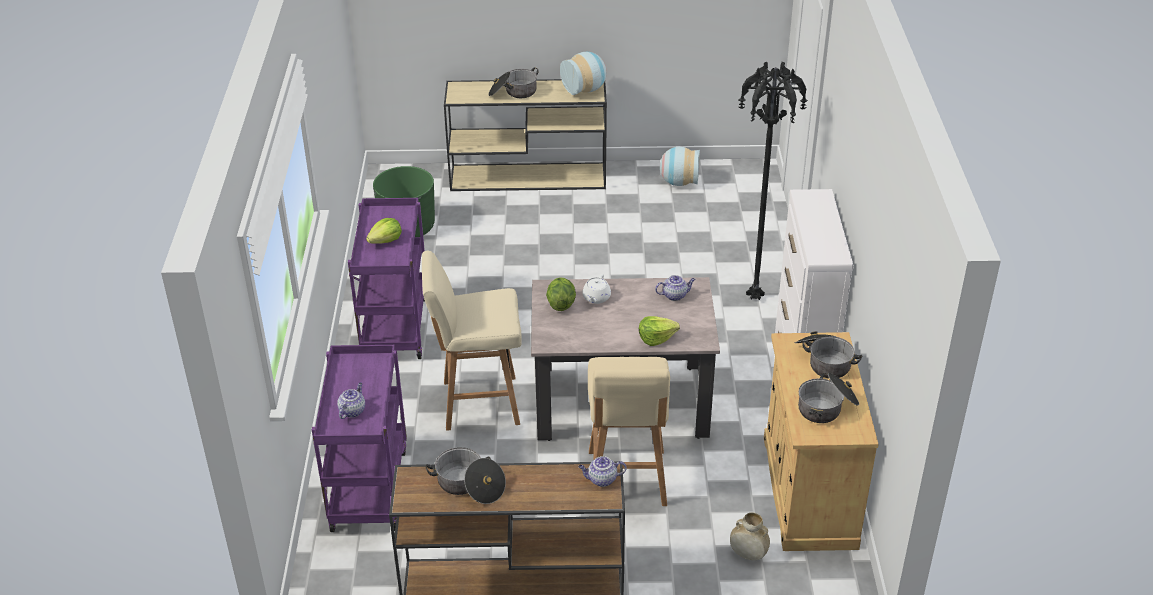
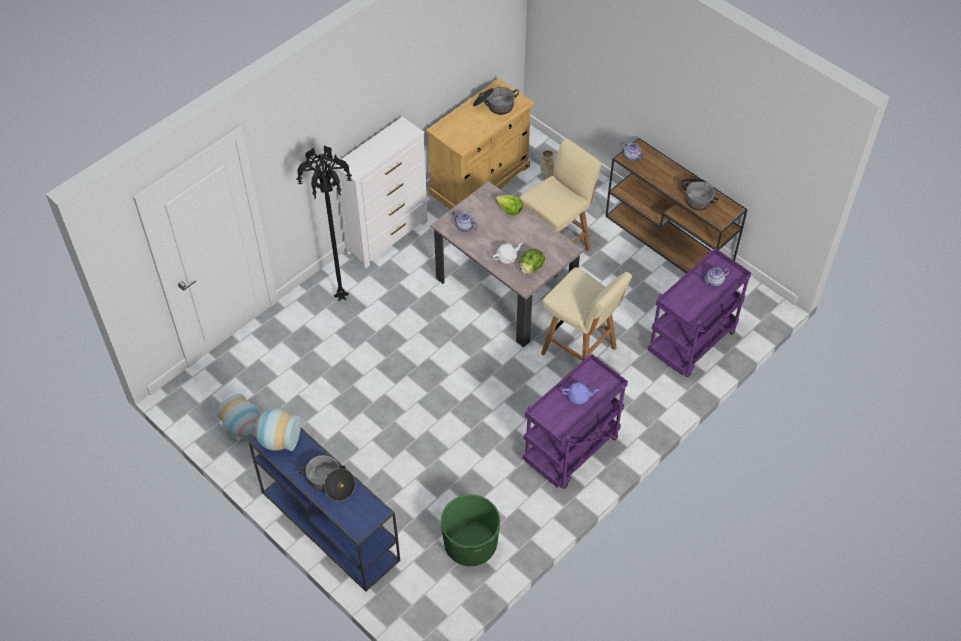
camera: 135 degrees left, 15 degrees up
lettuce [366,218,402,244] -> purple teapot [561,382,599,404]
beige console table [444,79,607,191] -> blue console table [249,428,400,592]
cooking pot [795,331,863,378] -> none

